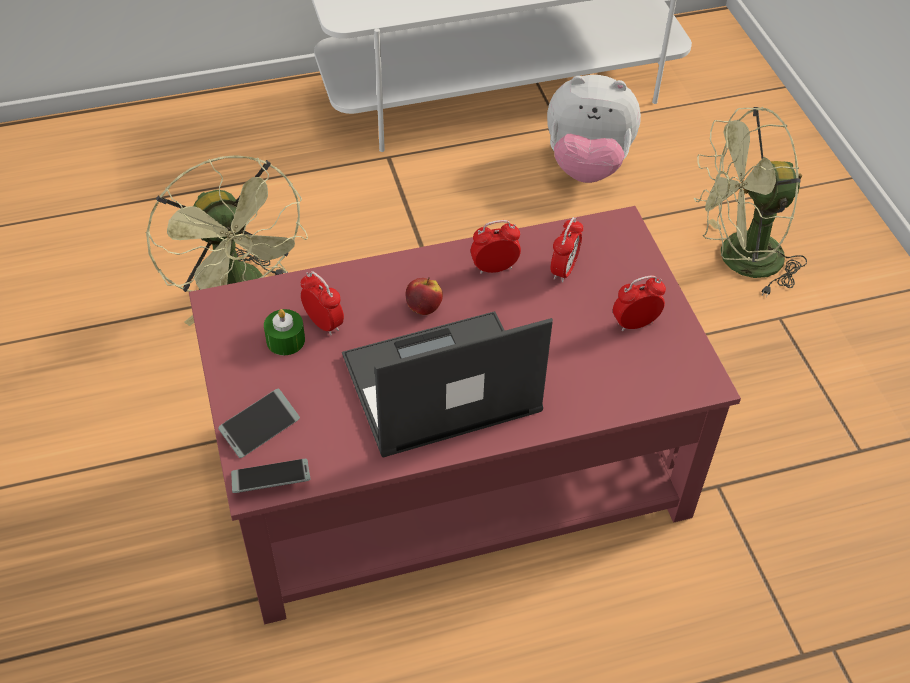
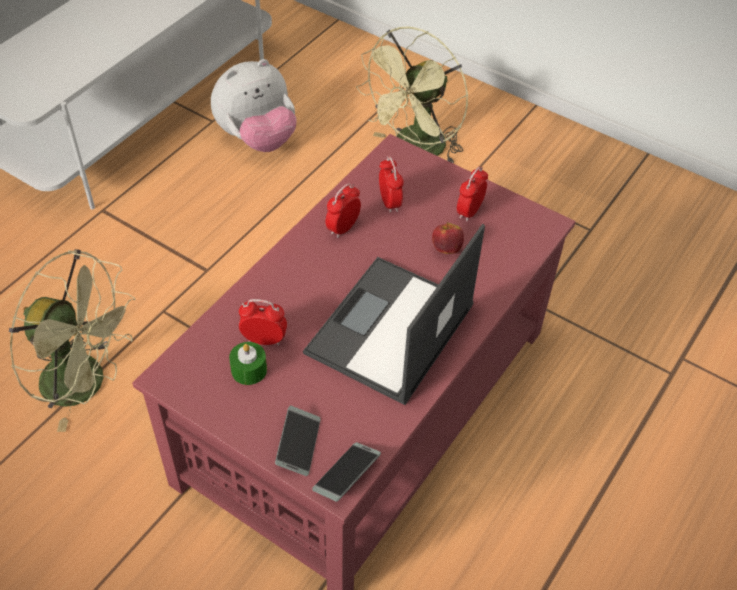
camera: 40 degrees left, 0 degrees up
apple [405,277,443,315] -> apple moved to [432,222,464,254]

